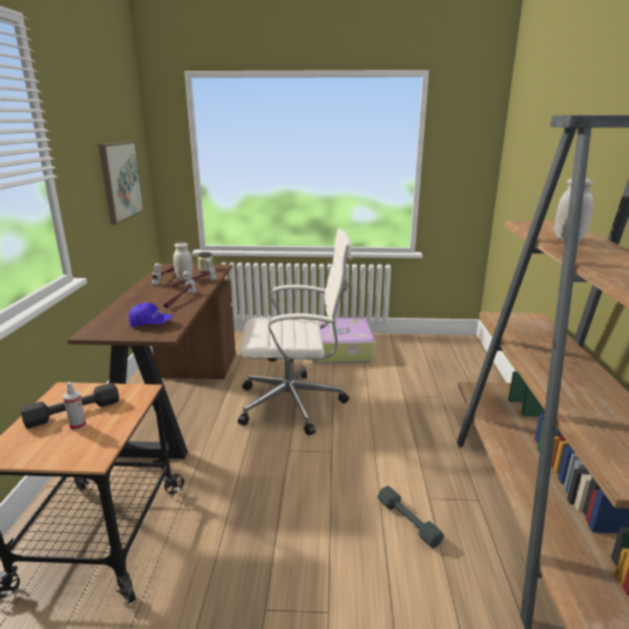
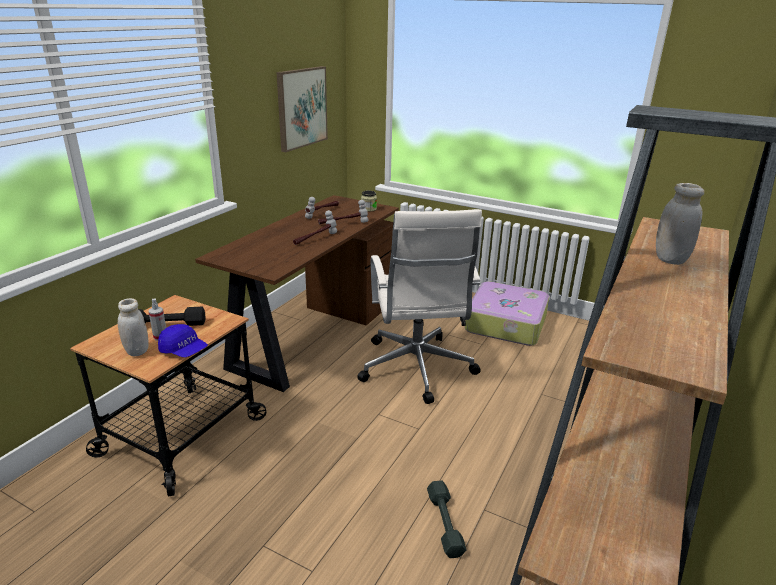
camera: 25 degrees right, 5 degrees up
blue cap [129,303,173,327] -> blue cap moved to [158,324,208,358]
white jar [173,242,193,280] -> white jar moved to [118,298,149,356]
white office chair [238,228,351,435] -> white office chair turned 60 degrees clockwise [357,209,482,404]

